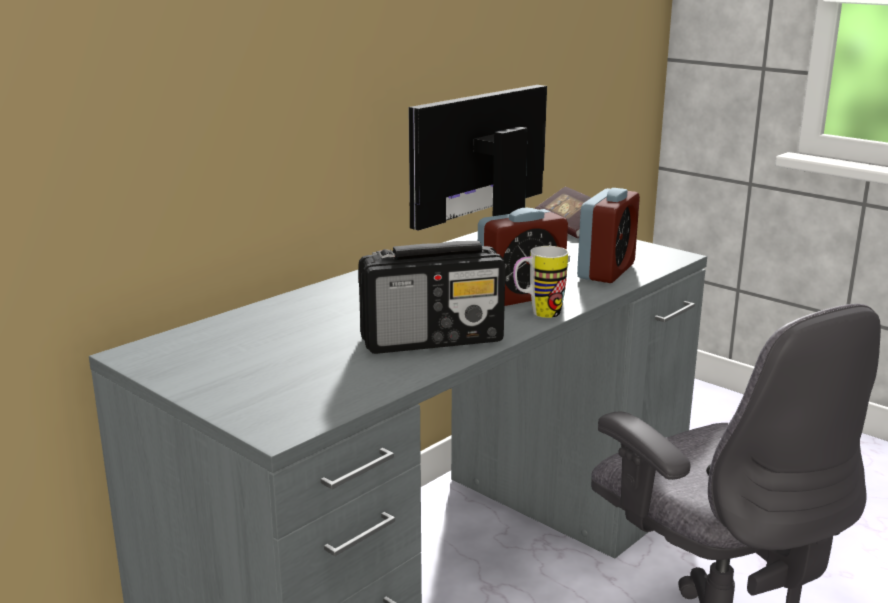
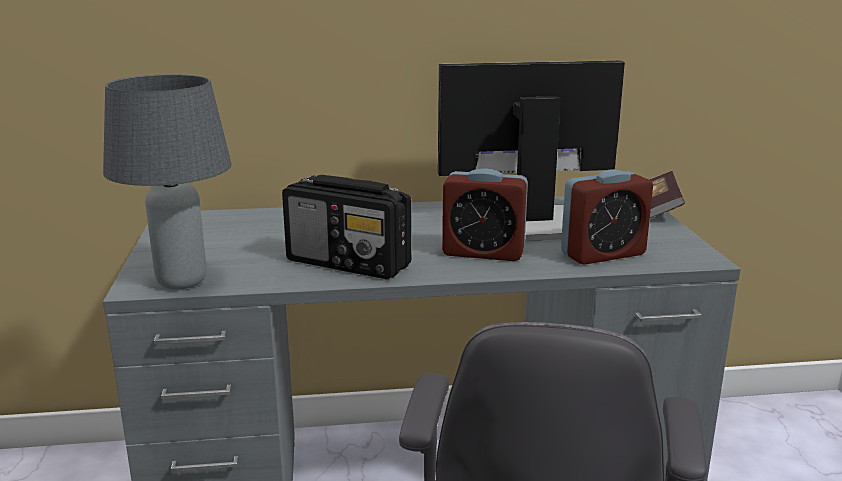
camera: 40 degrees right, 0 degrees up
mug [513,246,568,318] -> none
none -> grey table lamp [103,74,232,290]

